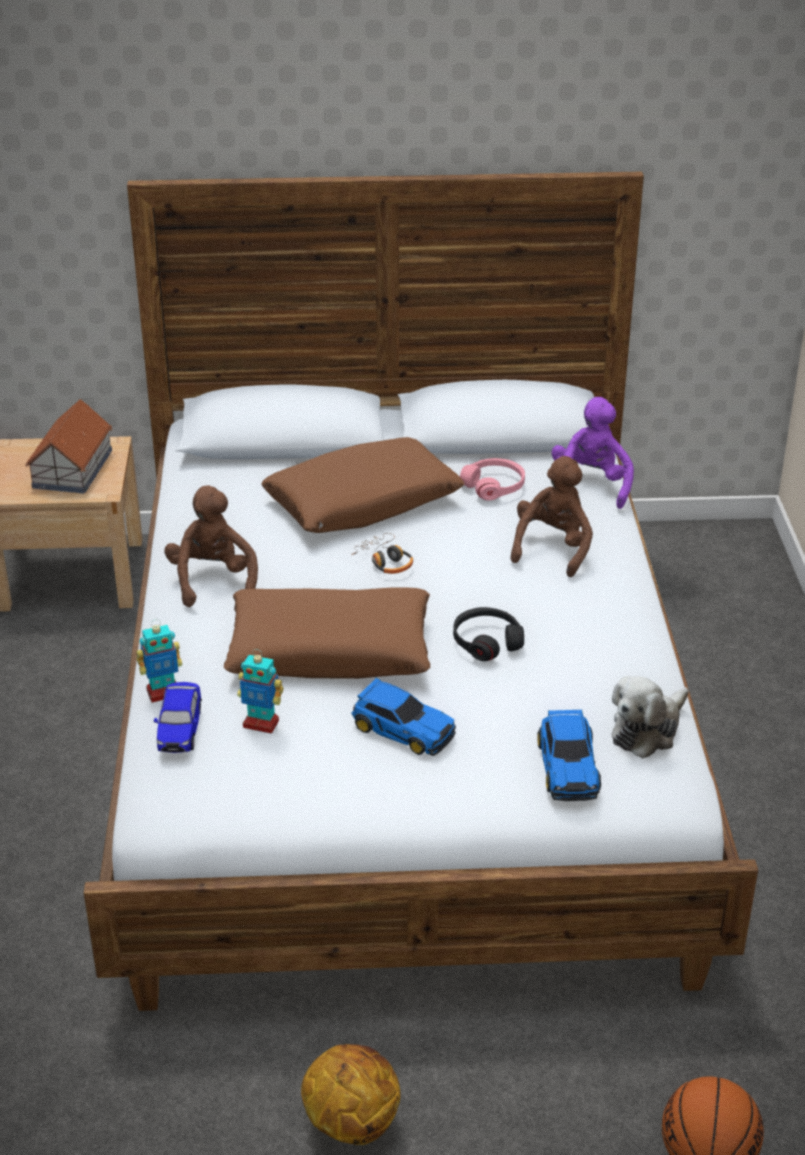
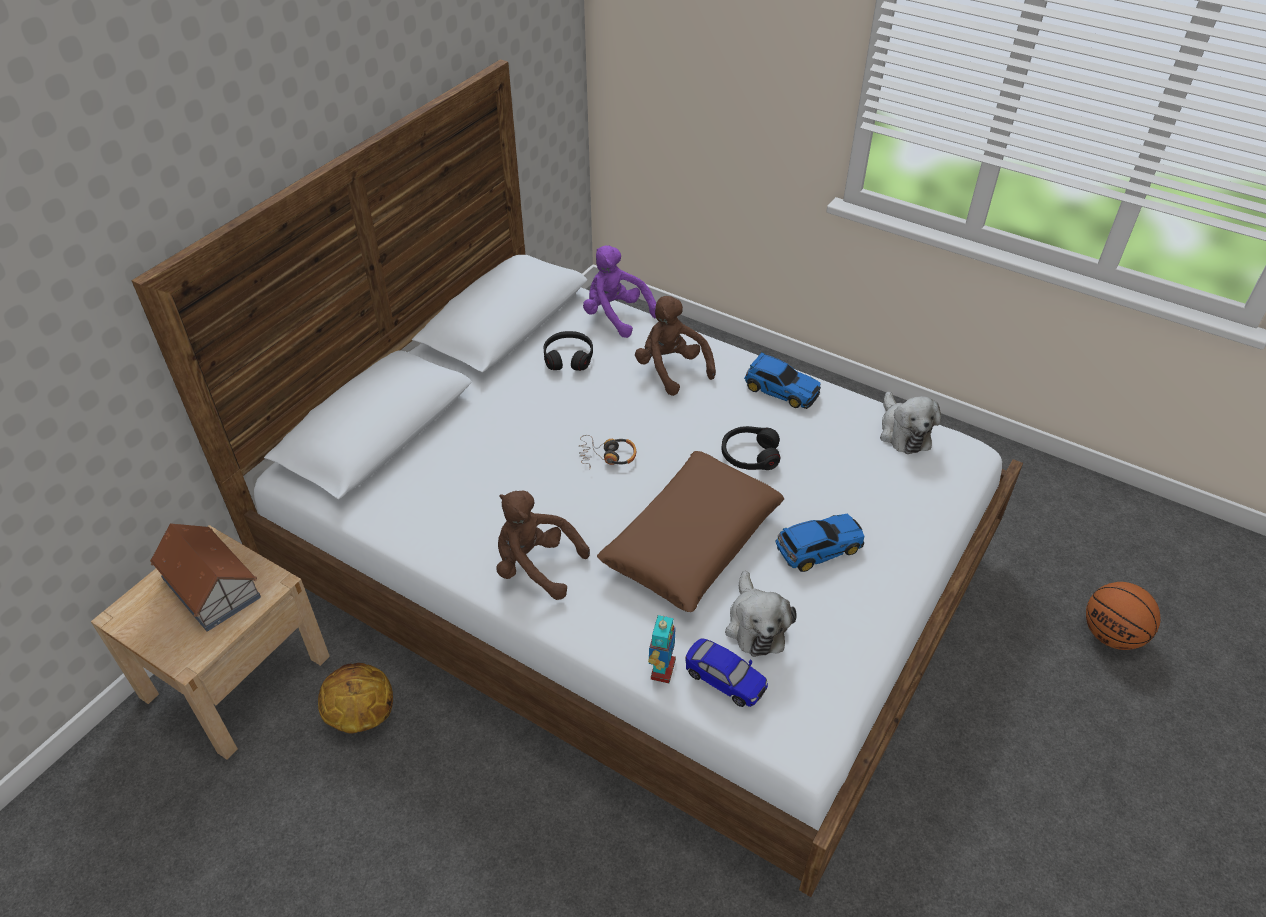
camera: 55 degrees left, 10 degrees up
toy robot [237,649,283,734] -> plush toy [725,571,797,657]
brown pillow [261,437,464,533] -> none
basketball [301,1044,401,1145] -> basketball moved to [318,663,393,734]
pink headphones [460,458,525,501] -> black headphones [544,331,593,371]
toy car [537,709,601,801] -> toy car moved to [744,352,821,409]

